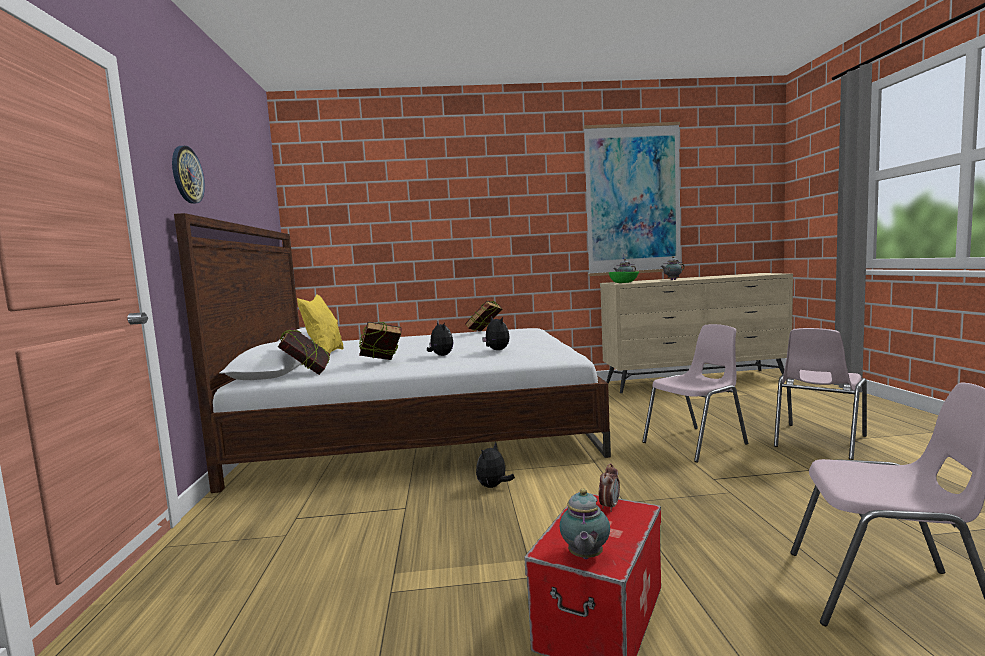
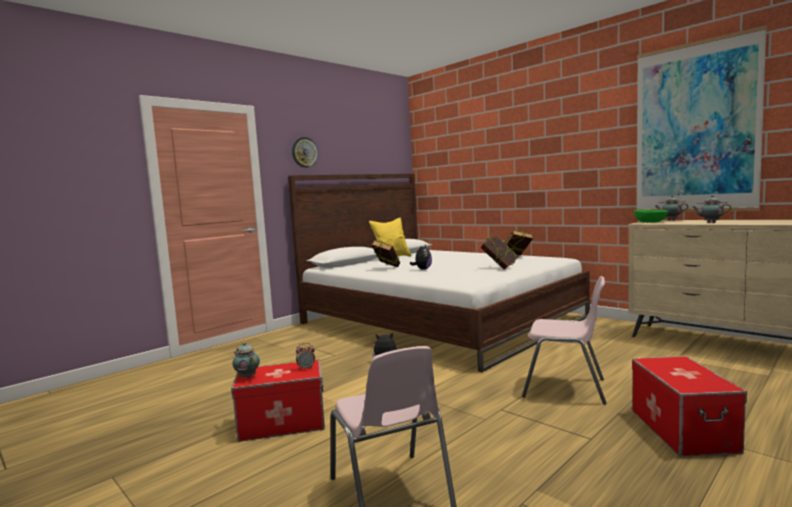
camera: 50 degrees right, 0 degrees up
book [278,327,330,375] -> book moved to [481,235,519,270]
plush toy [482,316,510,350] -> none
teapot [560,489,610,559] -> teapot turned 75 degrees clockwise [233,342,260,378]
pink chair [774,328,867,460] -> storage box [632,356,747,457]

